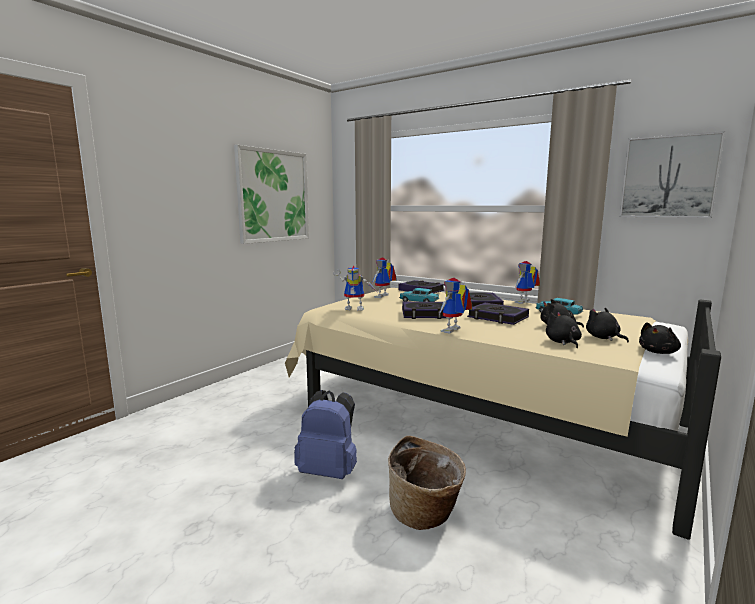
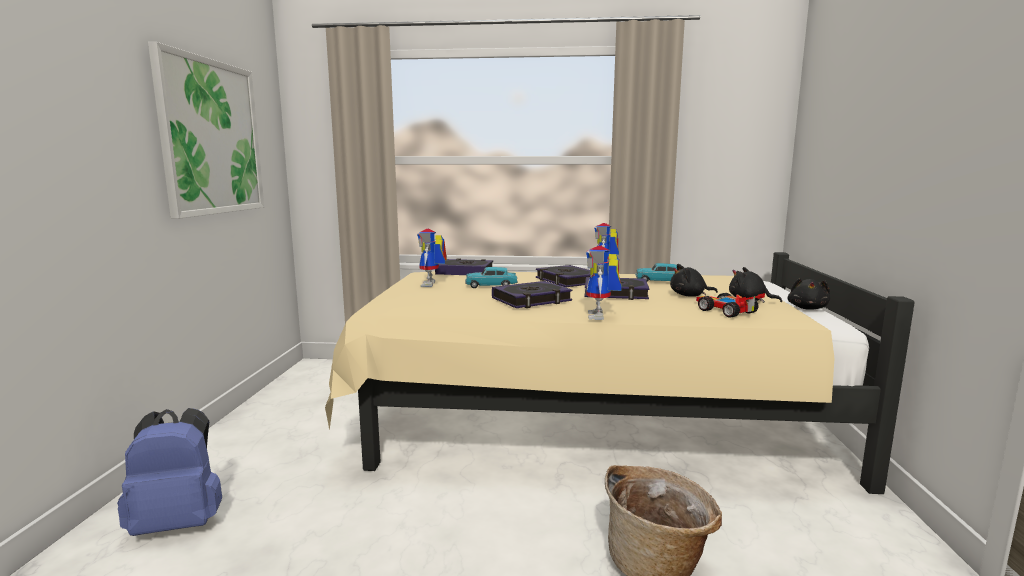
camera: 30 degrees left, 0 degrees up
blue backpack [294,390,357,479] -> blue backpack moved to [117,408,222,536]
toy robot [333,265,376,311] -> none
black plush toy [546,312,582,348] -> toy car [696,293,765,318]
picture [620,131,725,218] -> none

